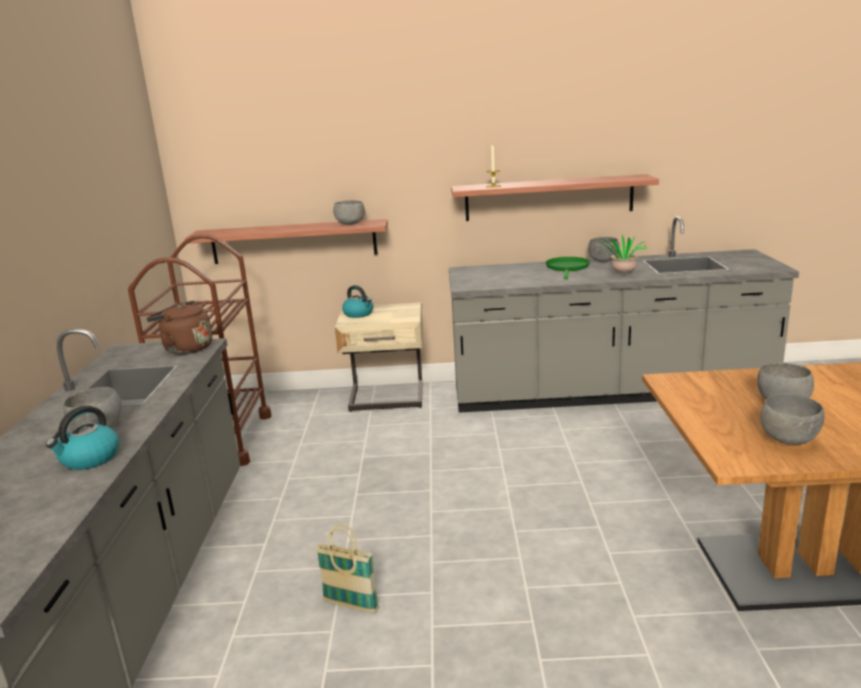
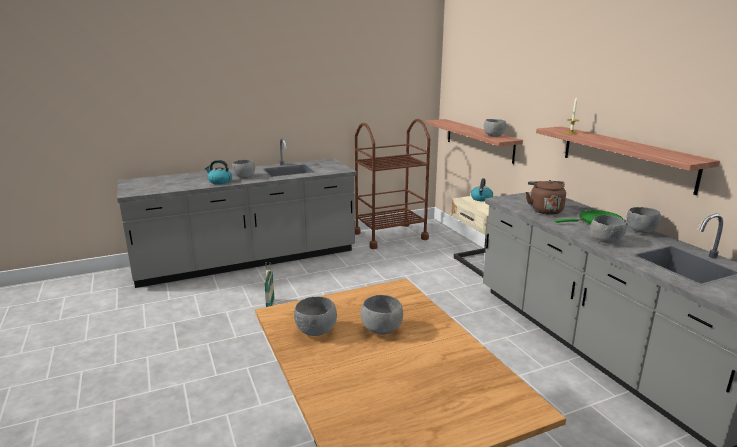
camera: 65 degrees right, 0 degrees up
brown kettle [146,300,212,354] -> brown kettle moved to [526,180,566,215]
potted plant [598,235,647,273] -> grey bowl [590,215,626,243]

